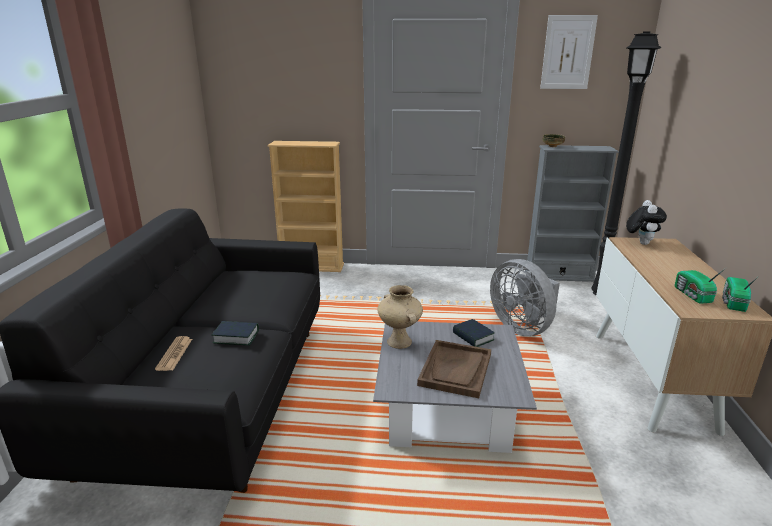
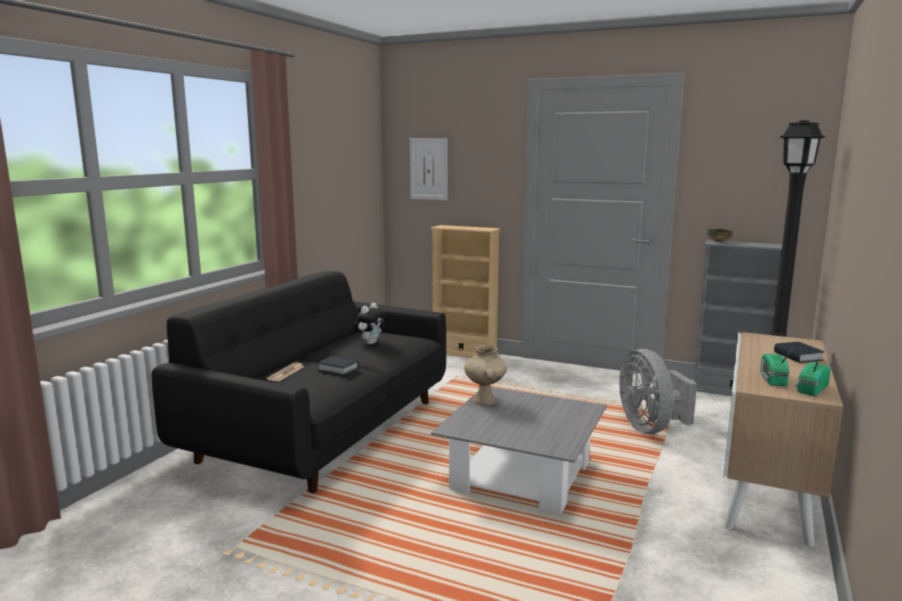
camera: 20 degrees right, 10 degrees down
brown tray [417,340,491,398] -> none
book [453,319,495,347] -> book moved to [774,342,824,363]
picture [540,15,598,89] -> picture moved to [410,138,448,200]
plush toy [626,200,667,245] -> plush toy moved to [354,303,386,345]

